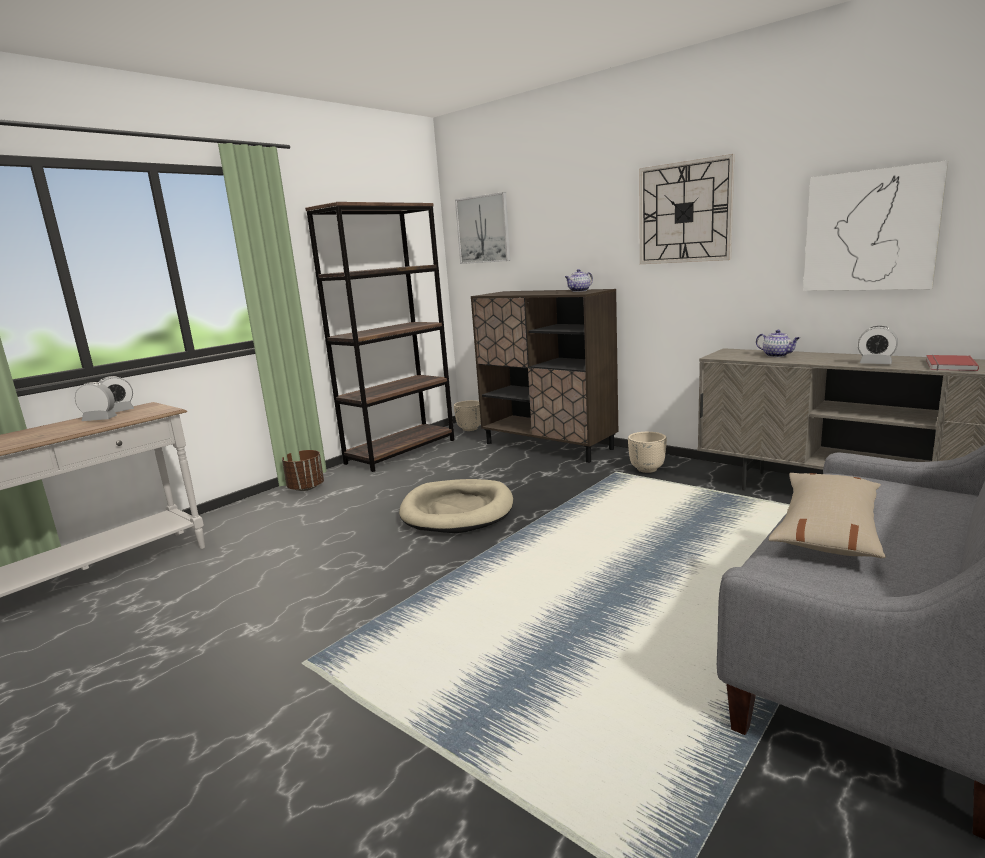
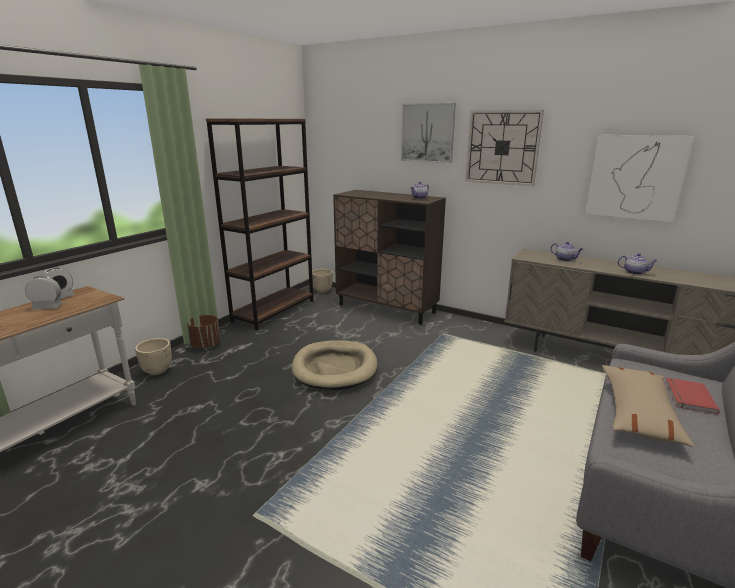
camera: 10 degrees left, 5 degrees up
picture [455,192,510,264] -> picture moved to [401,103,456,163]
beige planter [628,432,667,473] -> beige planter moved to [135,338,172,375]
alarm clock [858,326,898,364] -> teapot [618,253,657,275]
red book [926,355,979,371] -> red book moved to [665,377,720,414]

